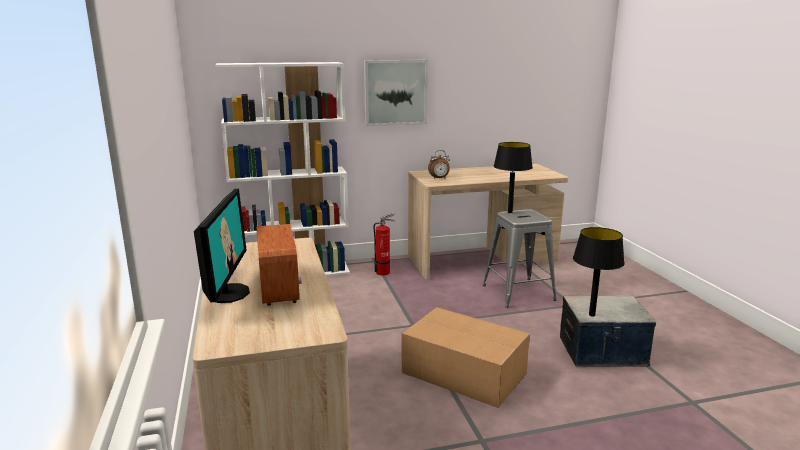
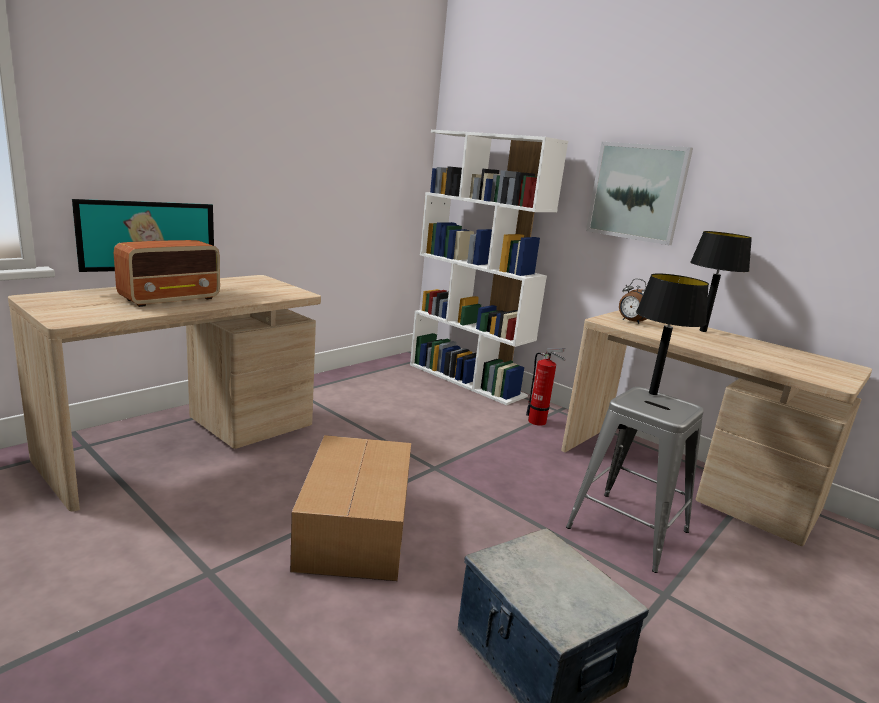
camera: 55 degrees right, 0 degrees up
black table lamp [573,227,625,316] -> black table lamp moved to [690,231,752,332]

